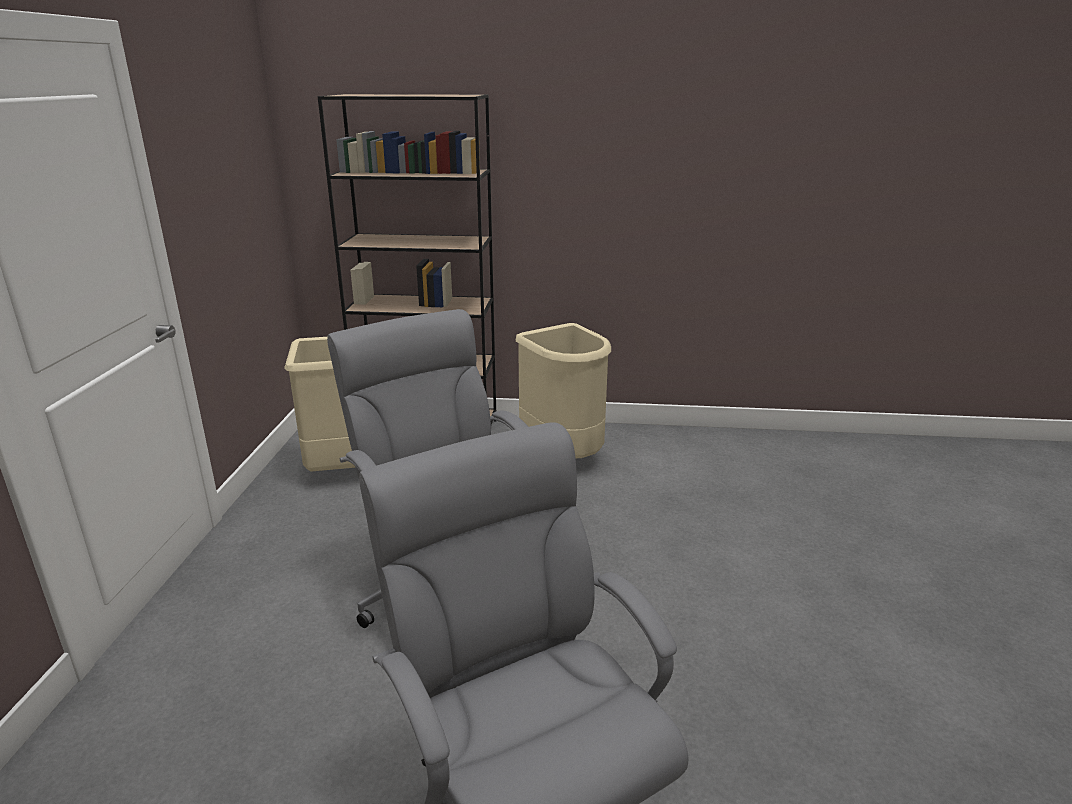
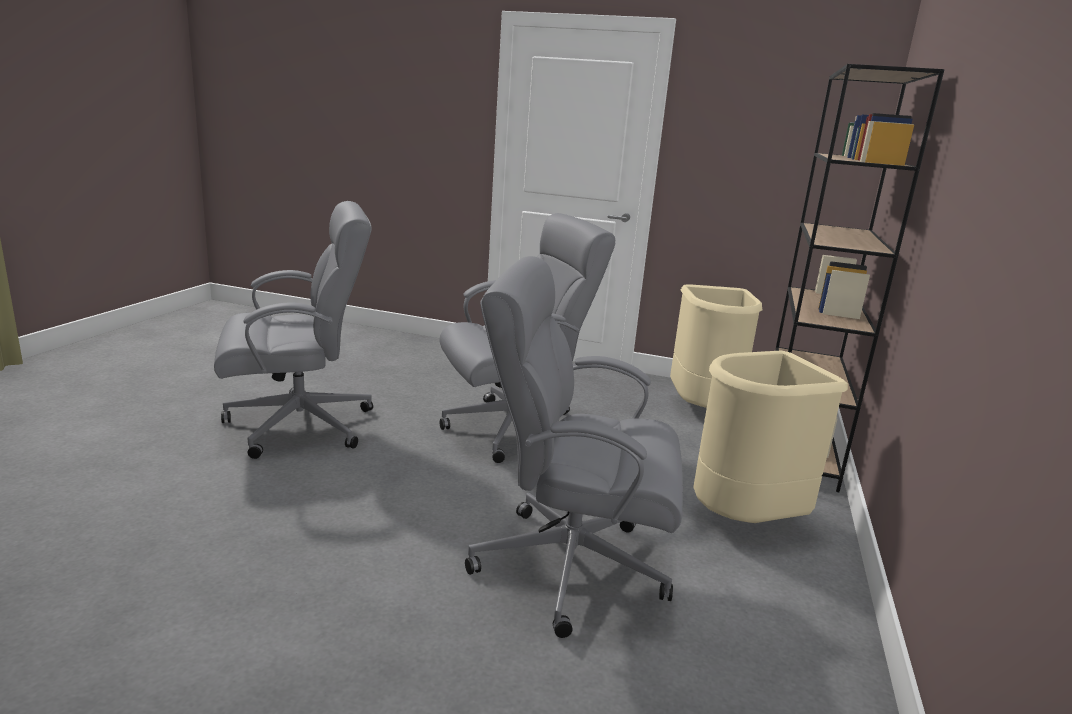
camera: 100 degrees right, 5 degrees down
none -> grey office chair [465,256,683,638]

